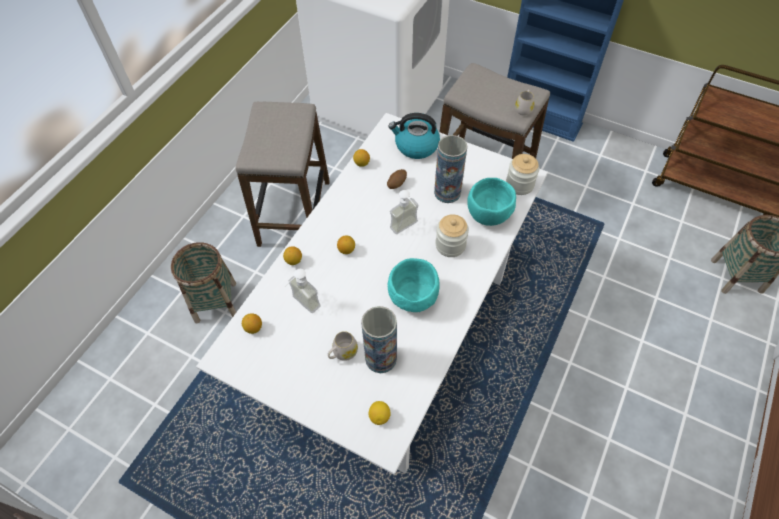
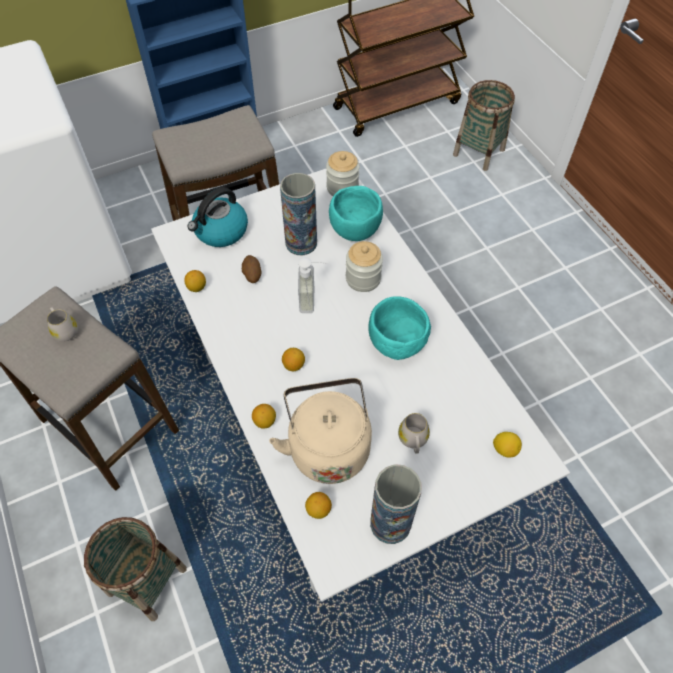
camera: 55 degrees left, 0 degrees up
soap dispenser [284,269,321,313] -> beige kettle [269,378,372,484]
vase [361,306,397,373] -> vase moved to [370,464,422,544]
white mug [515,90,534,116] -> white mug moved to [47,307,78,341]

